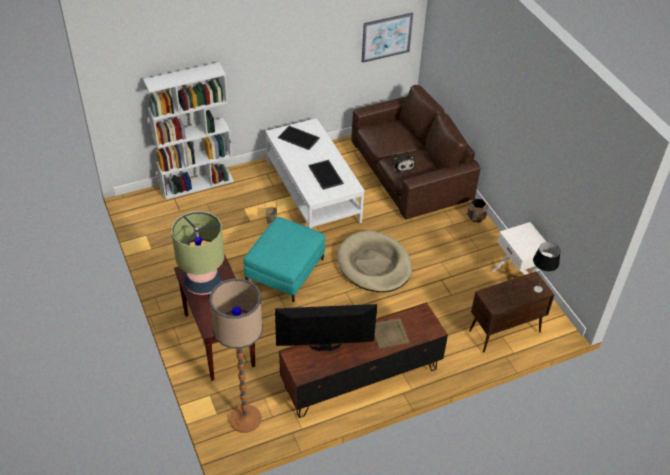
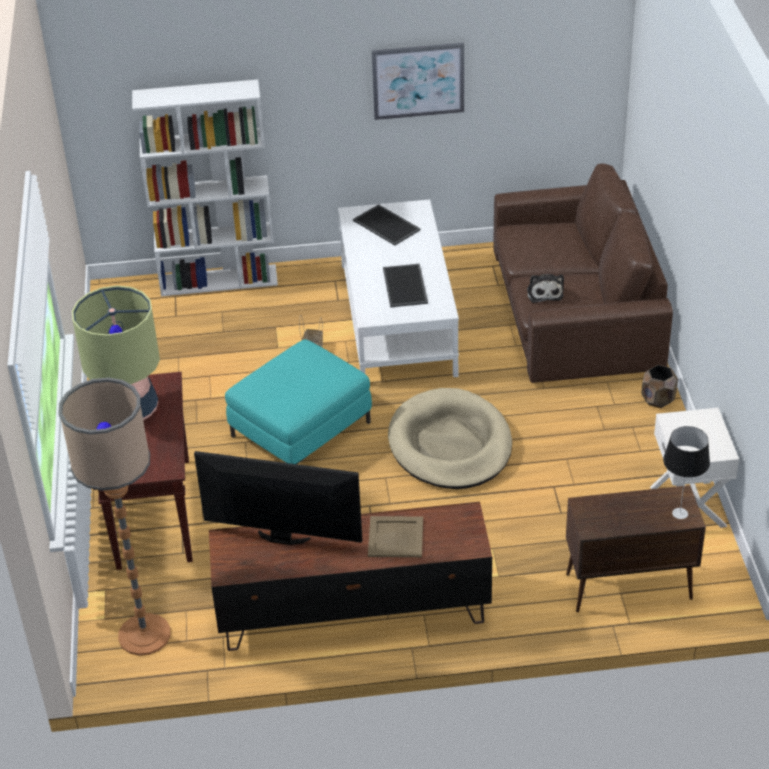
camera: 20 degrees right, 5 degrees down
picture [362,13,413,63] -> picture moved to [372,43,464,120]

